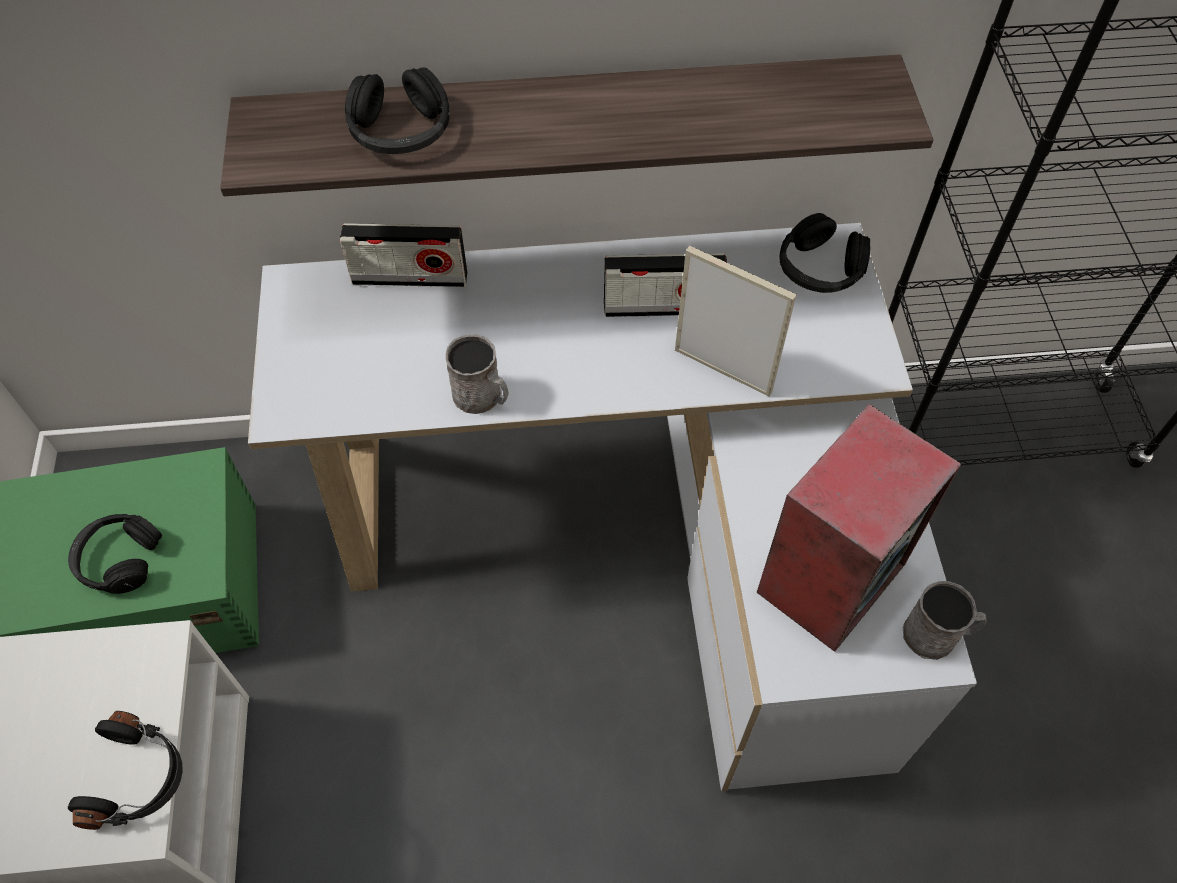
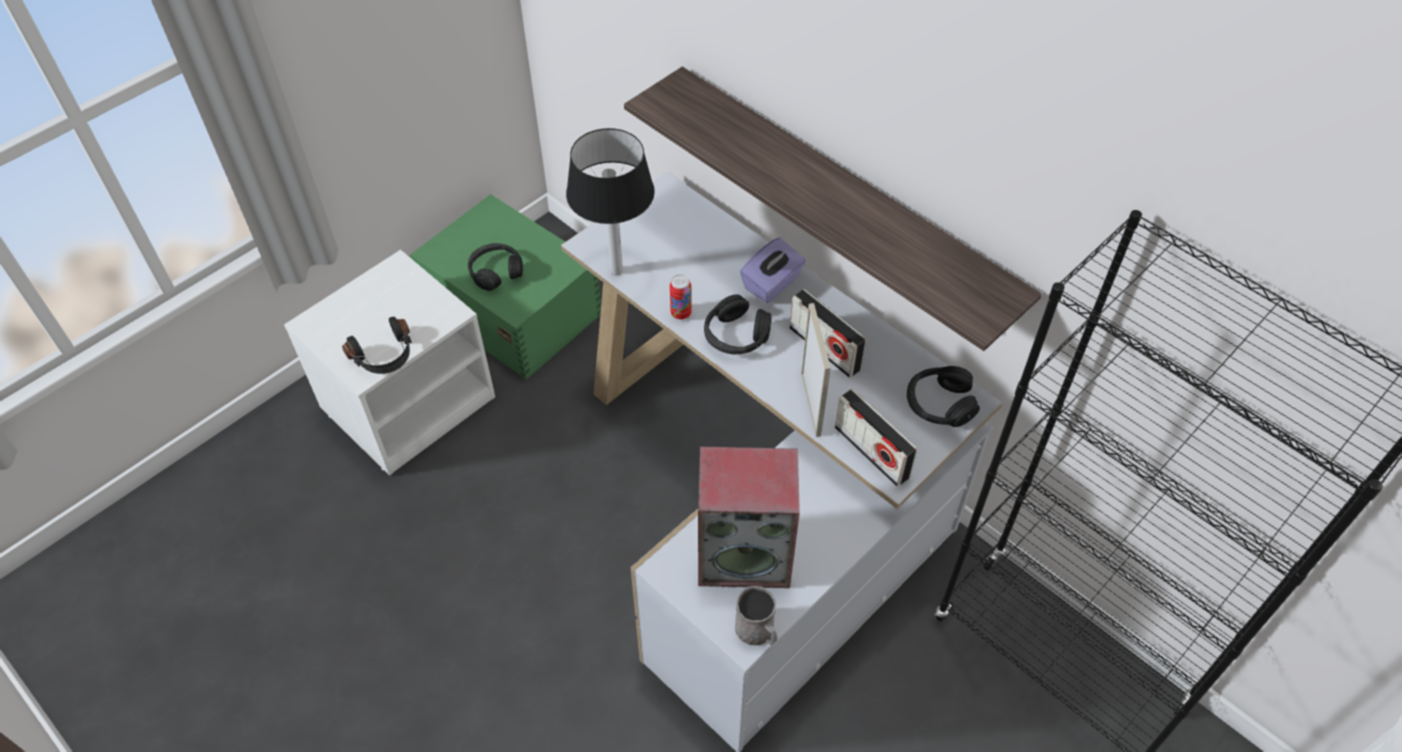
camera: 50 degrees right, 5 degrees down
radio [340,223,467,287] -> radio moved to [835,389,917,487]
black headphones [345,67,450,154] -> black headphones moved to [704,294,772,354]
grey mug [446,334,508,414] -> can [670,274,692,320]
none -> table lamp [566,128,655,276]
none -> purple tissue box [740,238,806,303]

